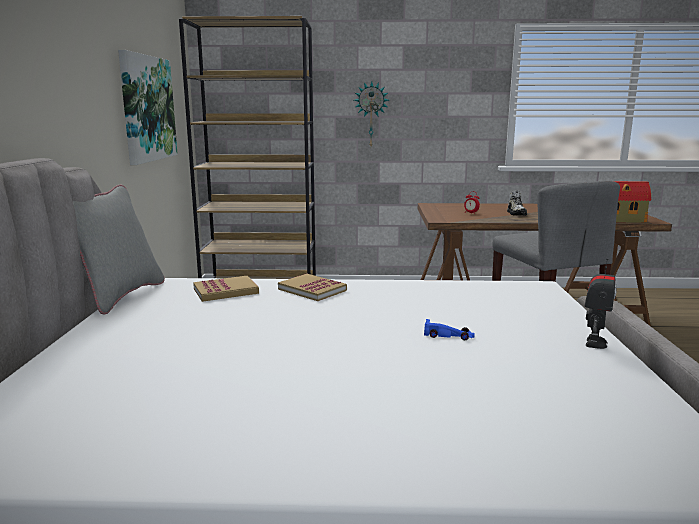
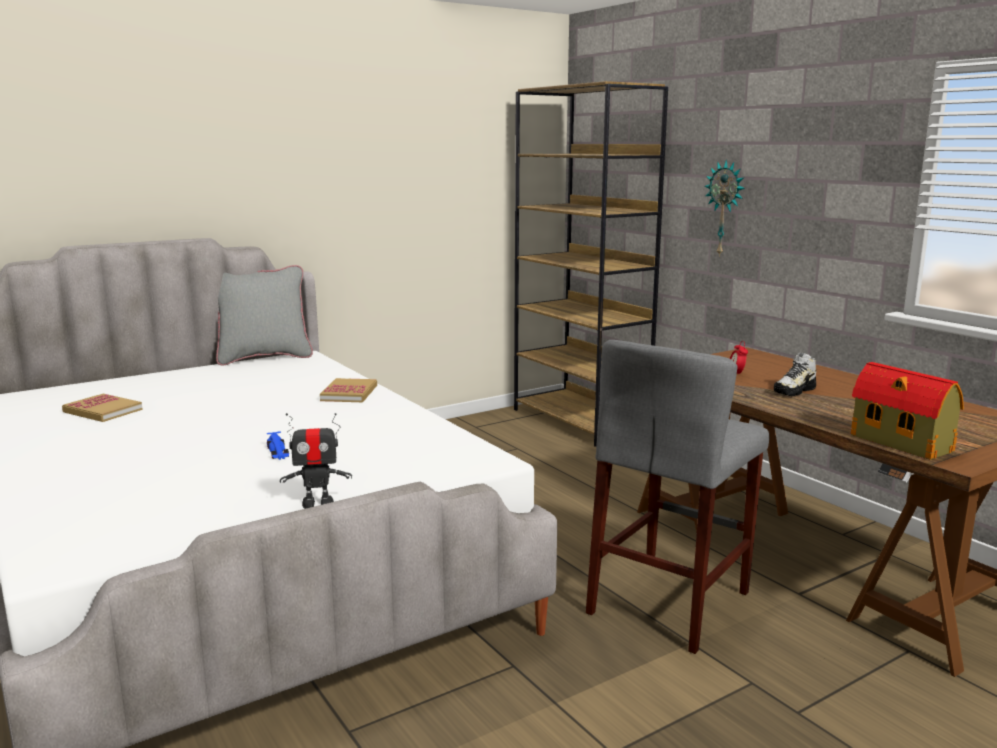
camera: 55 degrees right, 0 degrees up
picture [118,50,178,165] -> none
book [193,276,259,302] -> book moved to [62,394,143,422]

